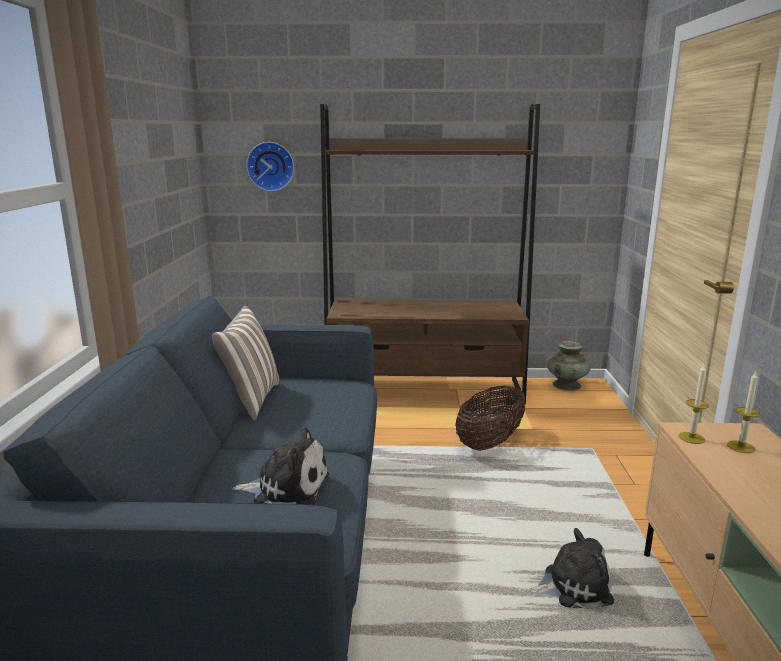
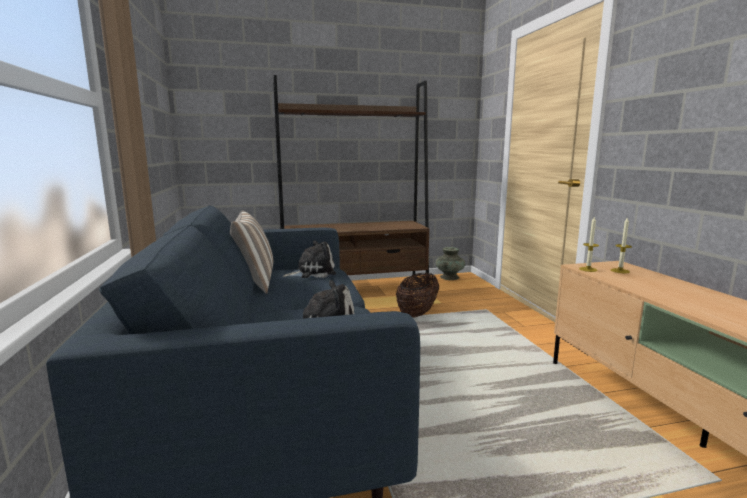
camera: 15 degrees left, 5 degrees down
wall clock [246,142,294,191] -> none
plush toy [529,528,614,609] -> plush toy moved to [283,240,336,278]

